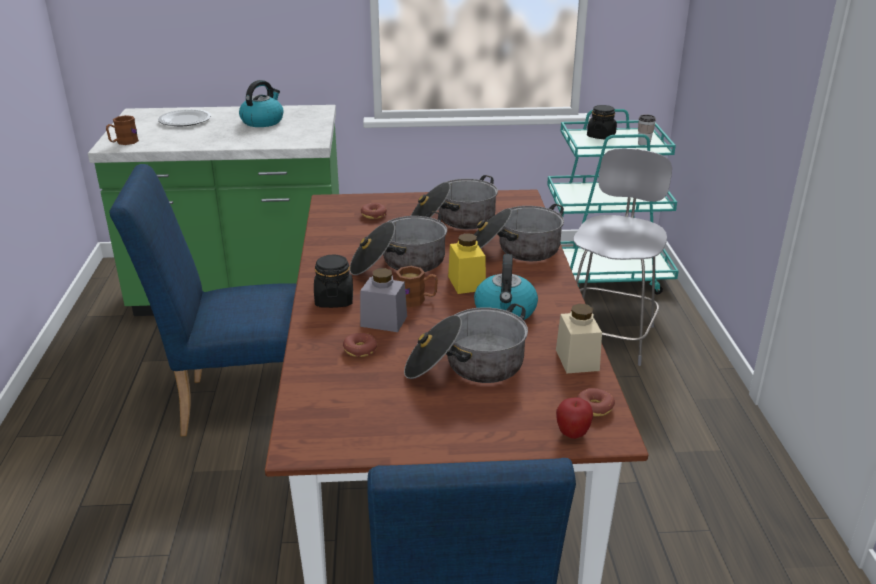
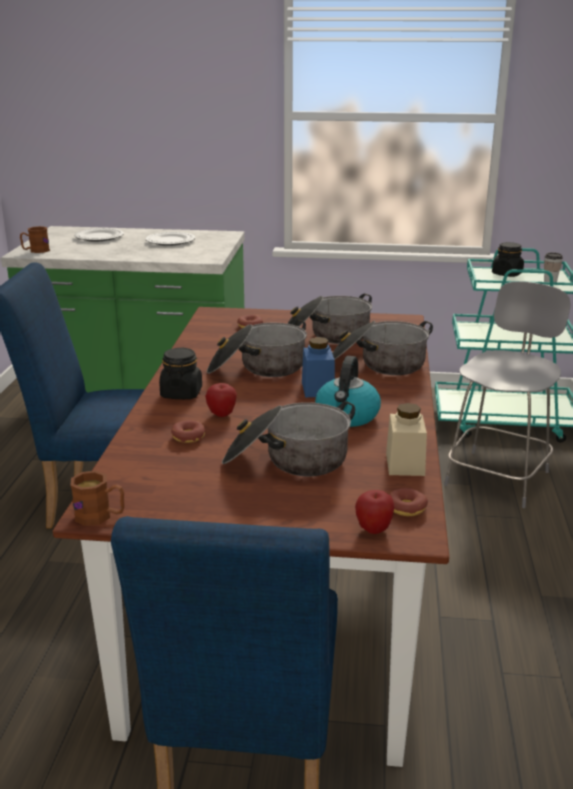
camera: 10 degrees right, 5 degrees down
kettle [239,80,283,127] -> plate [145,232,195,246]
grey jar [360,268,407,332] -> apple [205,383,237,417]
brown mug [396,266,438,307] -> brown mug moved to [70,471,124,526]
yellow jar [448,233,486,294] -> blue jar [302,337,335,397]

